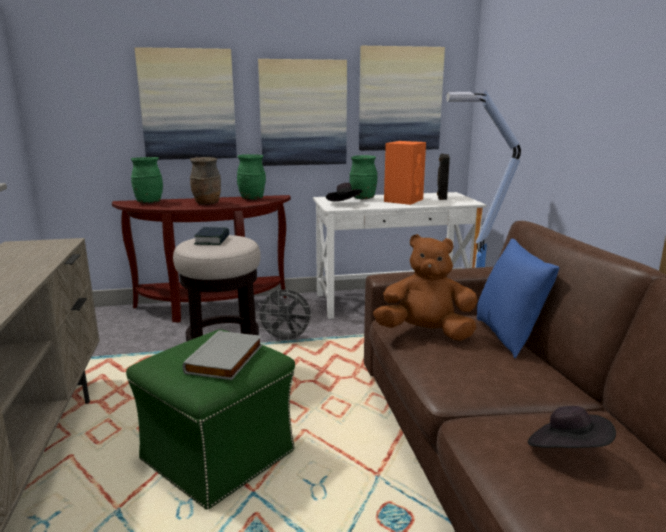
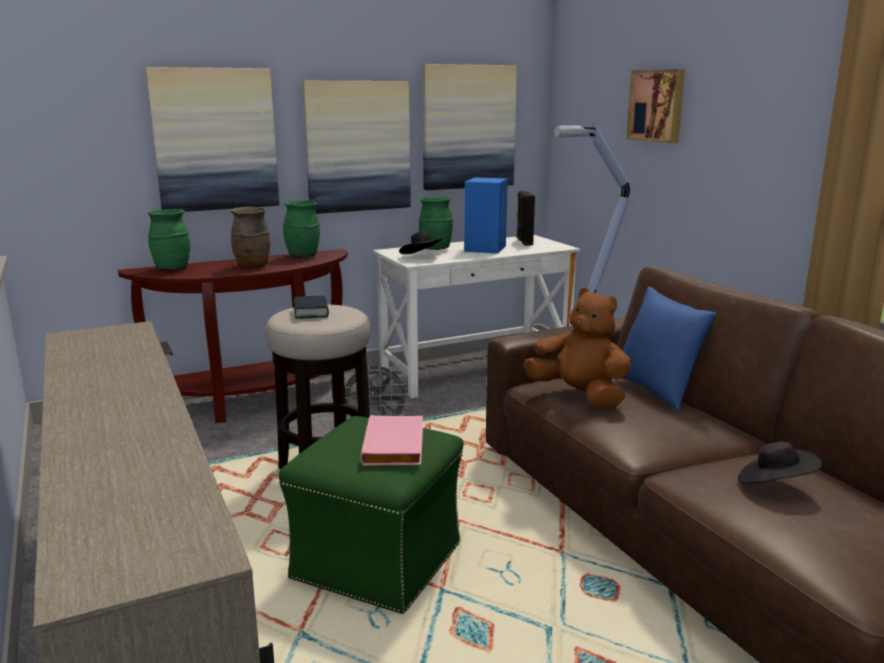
camera: 15 degrees left, 0 degrees up
grey book [182,330,262,380] -> pink book [360,415,423,466]
brown plush toy [373,234,477,341] -> brown plush toy turned 45 degrees clockwise [523,288,631,408]
orange speaker [384,141,426,205] -> blue speaker [464,177,508,254]
none -> picture [626,69,685,143]

